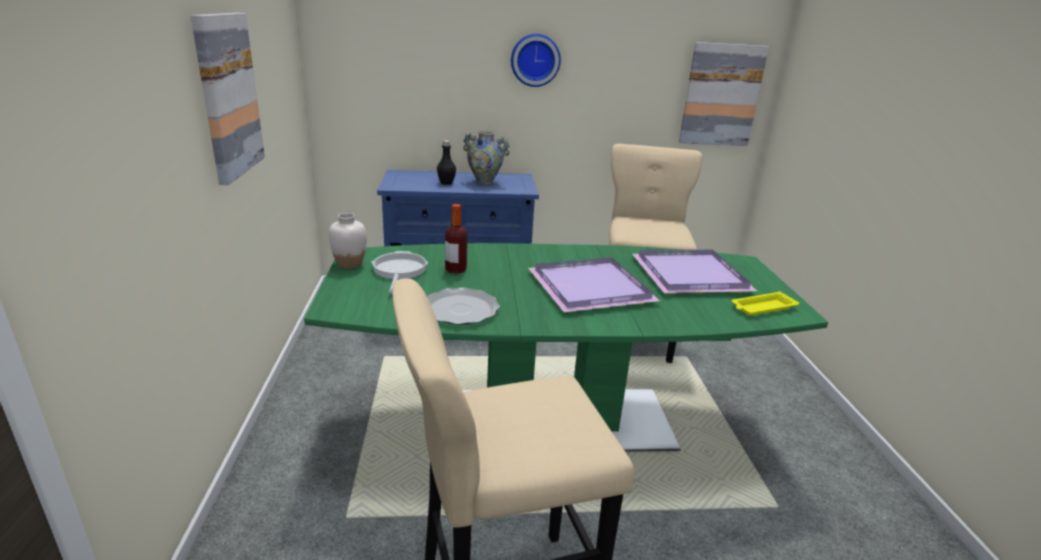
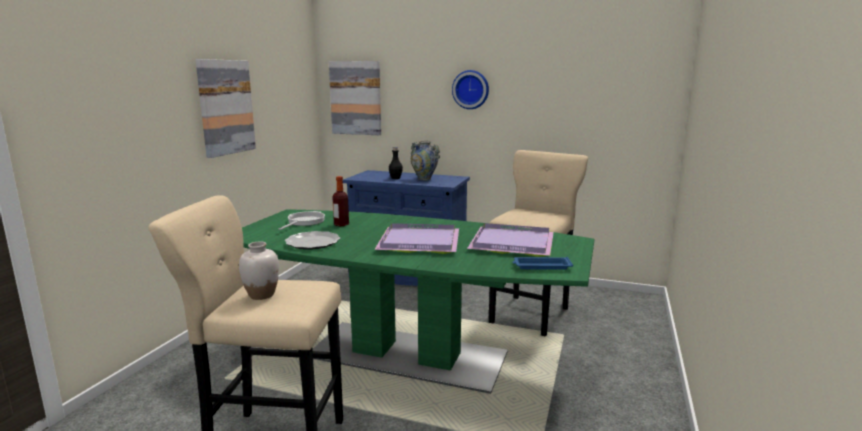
camera: 25 degrees right, 10 degrees down
white vase [329,213,367,269] -> white vase moved to [239,241,279,300]
picture [679,42,769,146] -> picture moved to [329,61,381,135]
yellow tray [731,291,799,316] -> blue tray [512,257,573,270]

